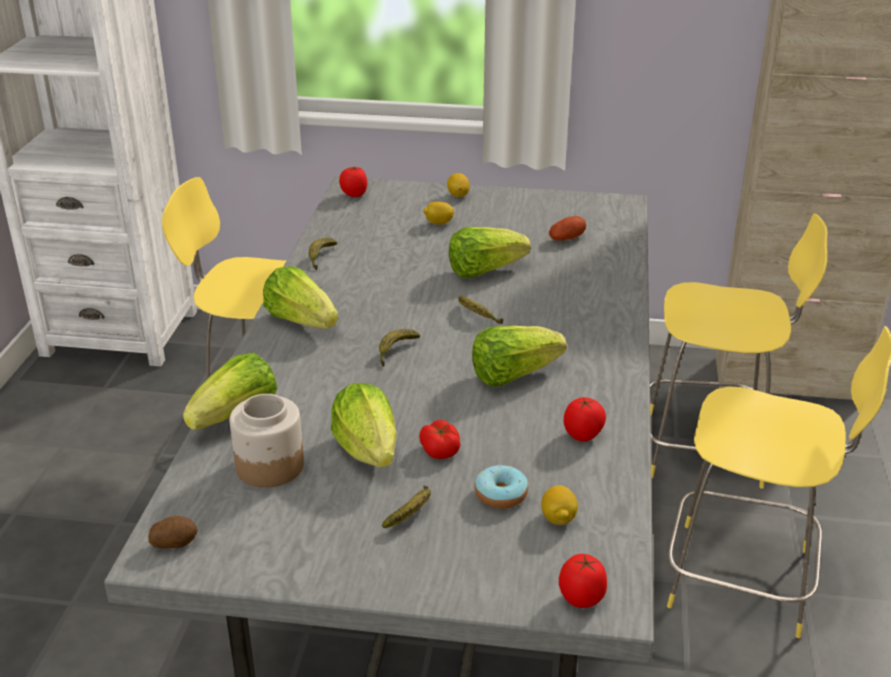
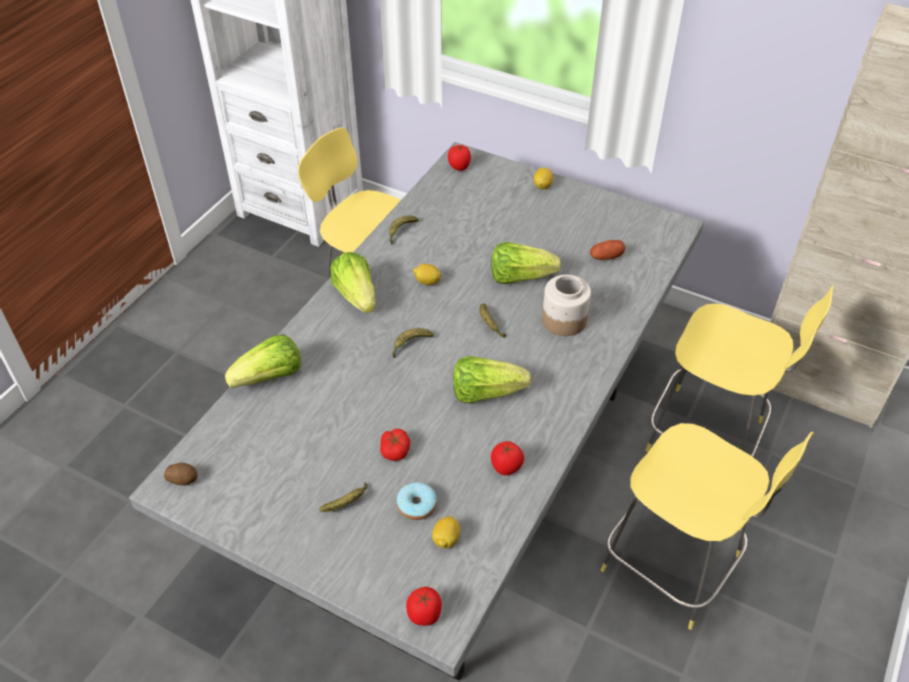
camera: 20 degrees right, 15 degrees up
jar [230,394,304,488] -> jar moved to [542,275,591,336]
lettuce [331,383,396,467] -> none
lemon [423,202,455,225] -> lemon moved to [413,264,441,285]

